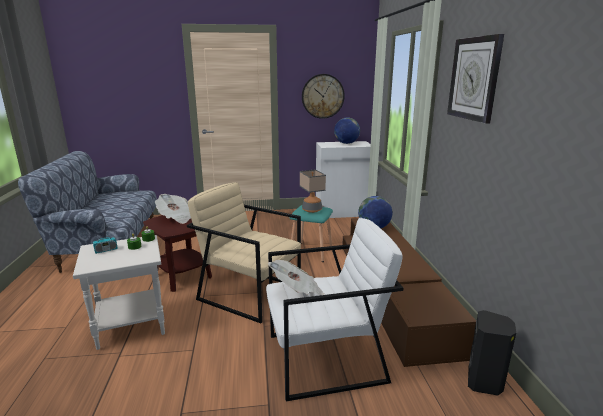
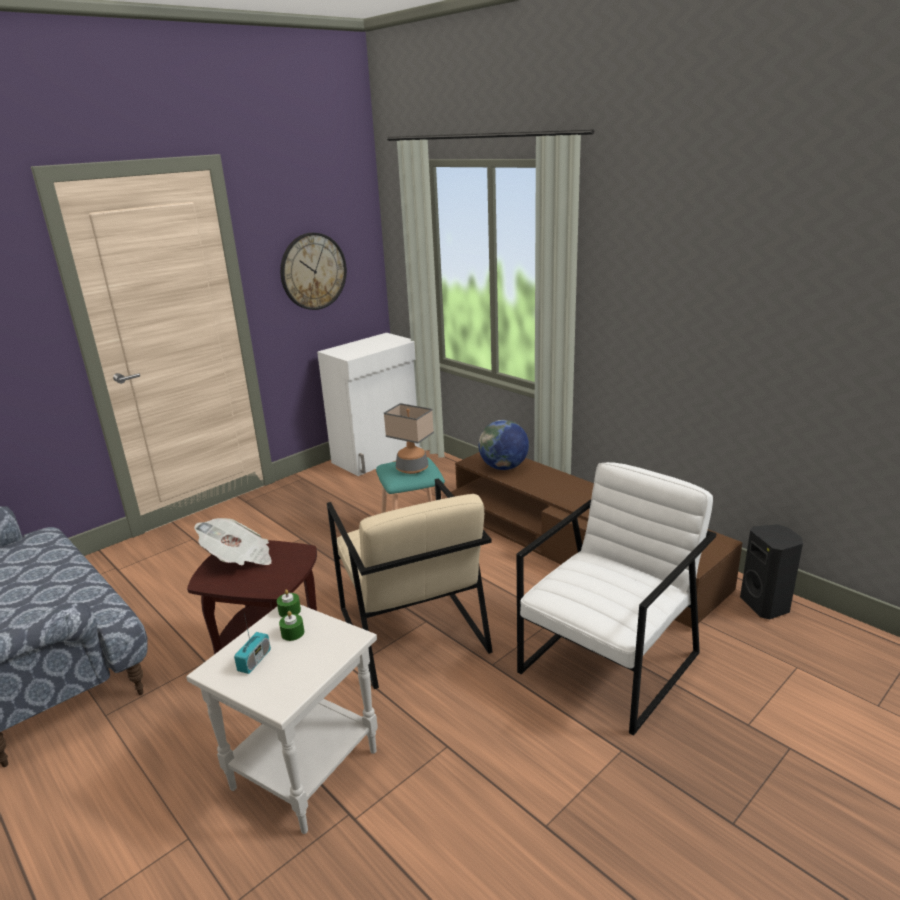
camera: 35 degrees left, 5 degrees up
beige armchair [187,182,301,323] -> beige armchair turned 105 degrees counterclockwise [327,478,493,689]
newspaper [268,260,324,295] -> none
globe [334,117,360,144] -> none
wall clock [447,34,504,123] -> none

